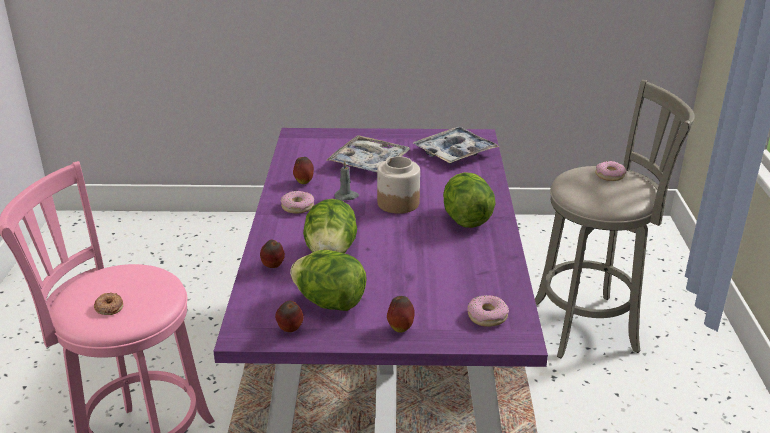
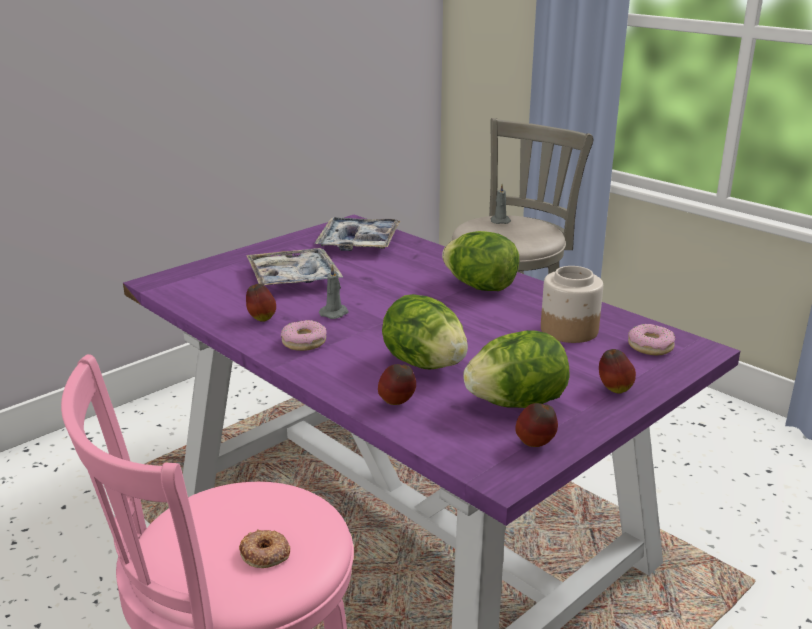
camera: 45 degrees left, 5 degrees down
jar [377,156,420,214] -> jar moved to [541,266,603,343]
donut [595,161,626,181] -> grey candle [491,184,511,224]

